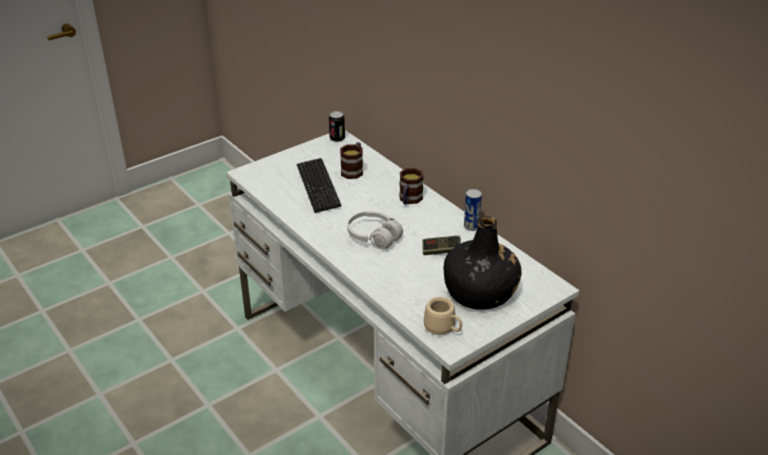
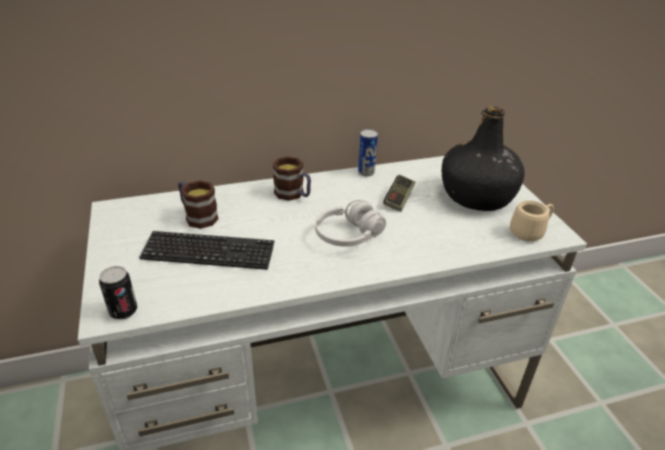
camera: 70 degrees left, 0 degrees up
can [329,111,345,142] -> can moved to [99,266,137,320]

